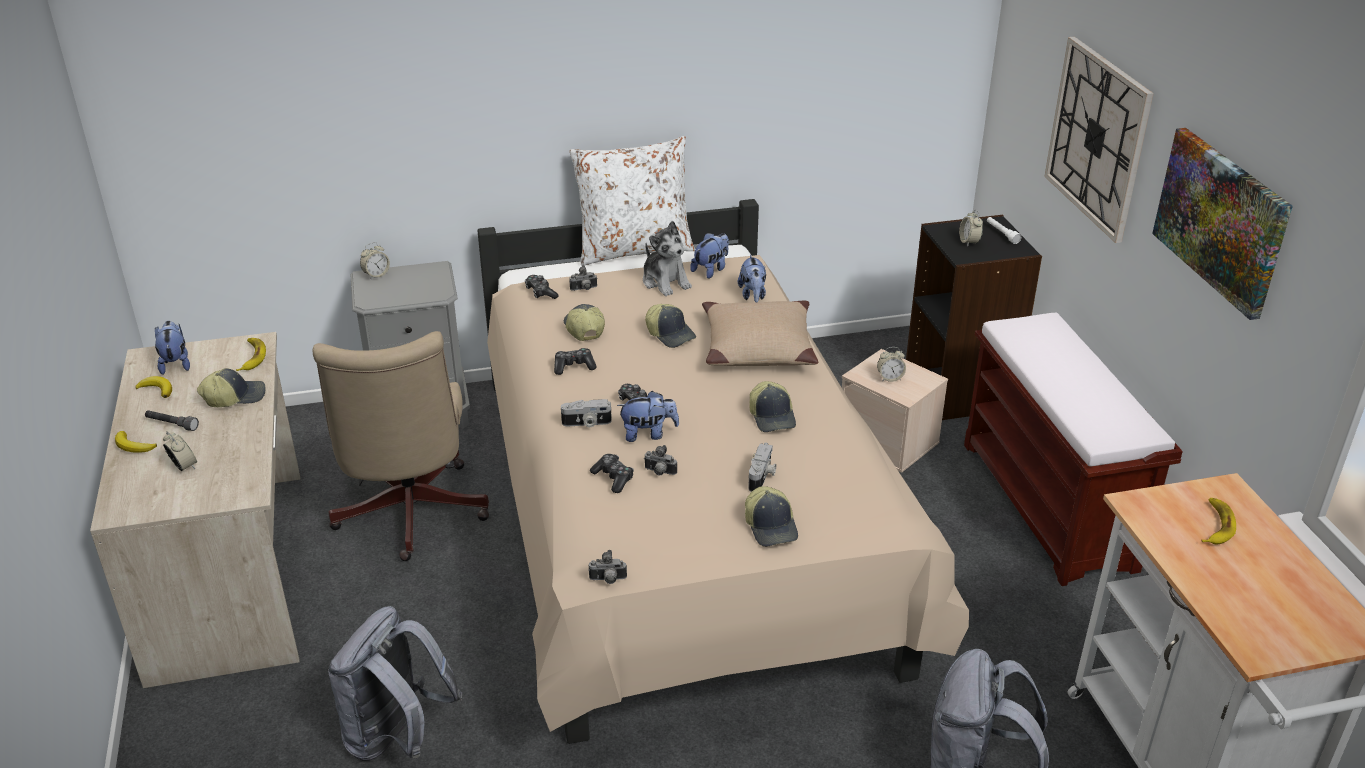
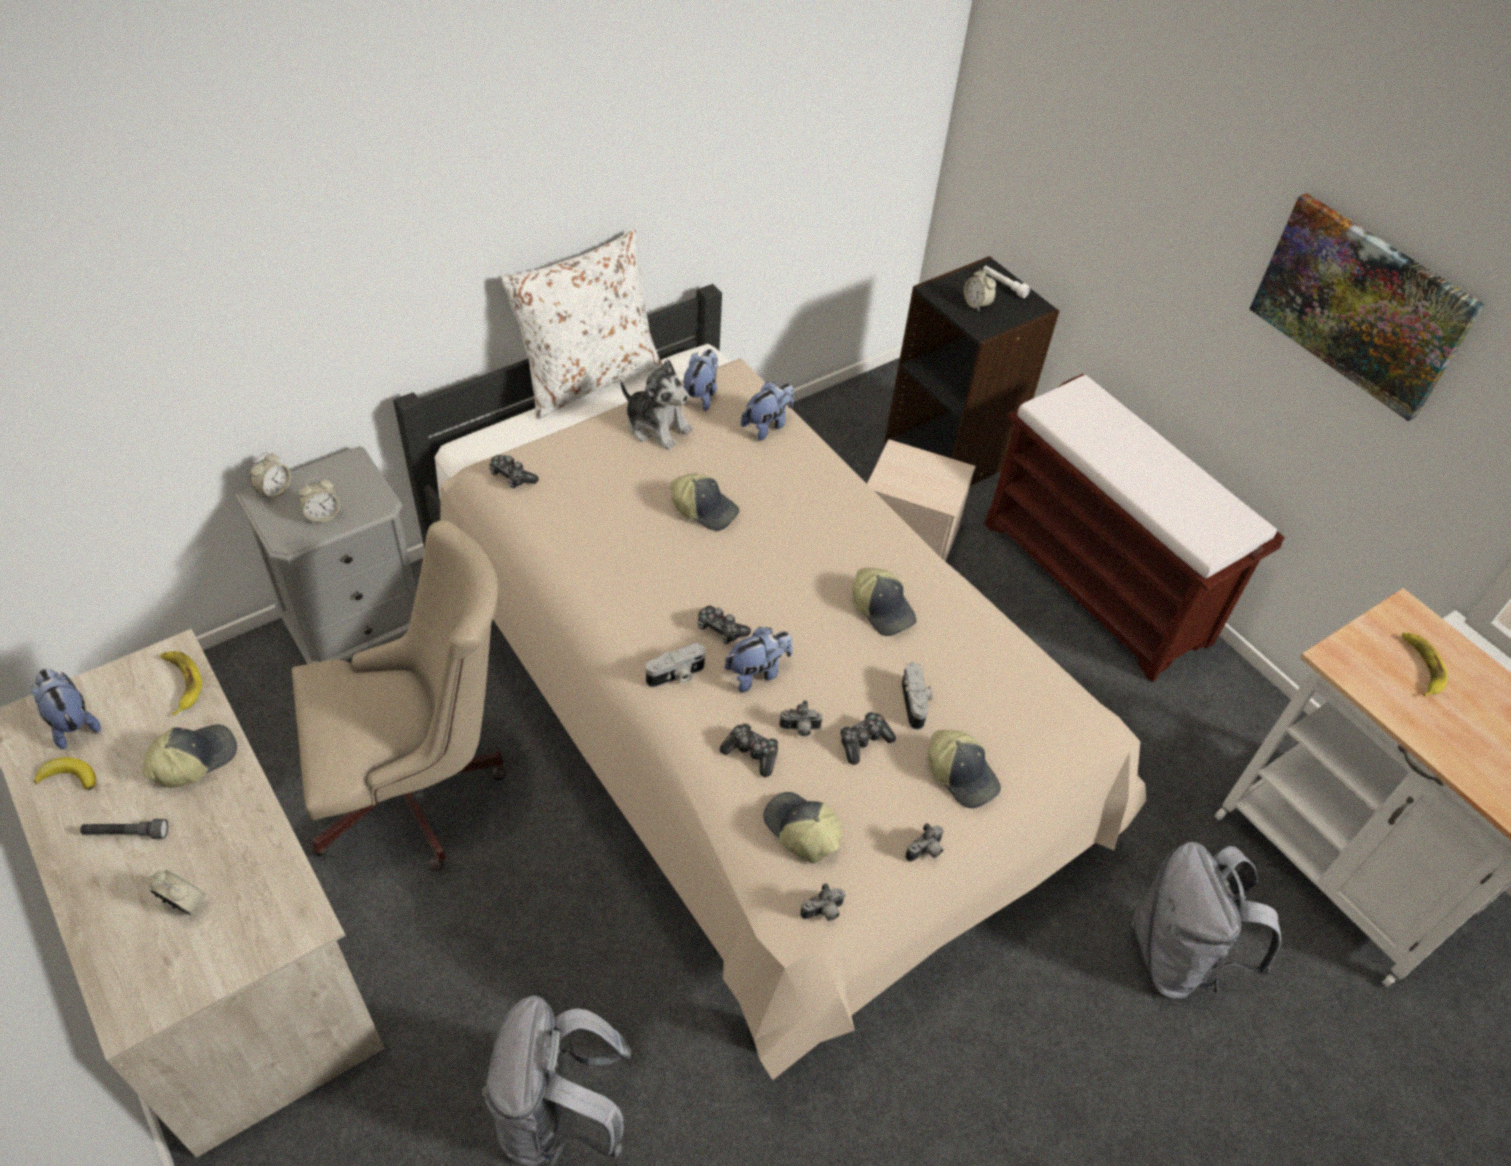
camera: 25 degrees left, 15 degrees up
banana [115,431,157,453] -> none
beige office chair [312,331,489,561] -> beige office chair turned 75 degrees counterclockwise [292,520,507,871]
game controller [554,348,597,375] -> game controller moved to [840,712,896,765]
cap [564,304,605,341] -> cap moved to [763,792,842,863]
camera [569,265,597,291] -> camera moved to [905,823,944,862]
beige pillow [702,301,818,366] -> none
plush toy [738,255,766,302] -> plush toy turned 105 degrees counterclockwise [741,382,794,441]
alarm clock [877,347,906,382] -> alarm clock moved to [299,477,340,524]
wall clock [1044,37,1154,243] -> none

